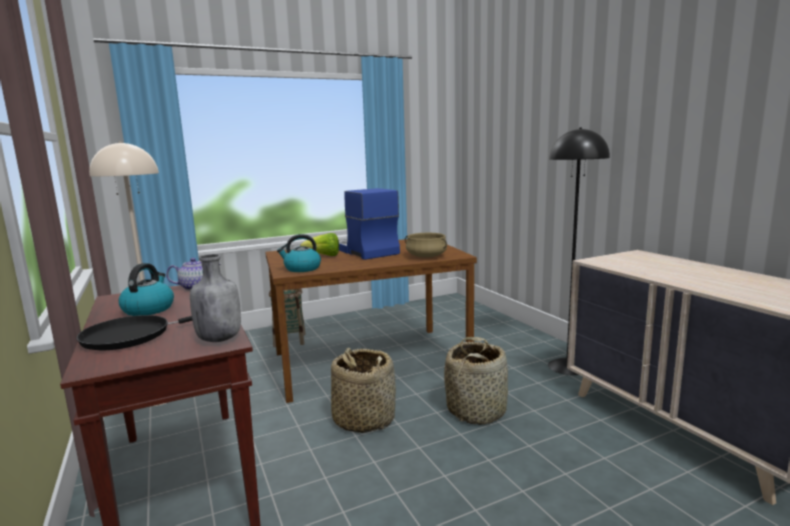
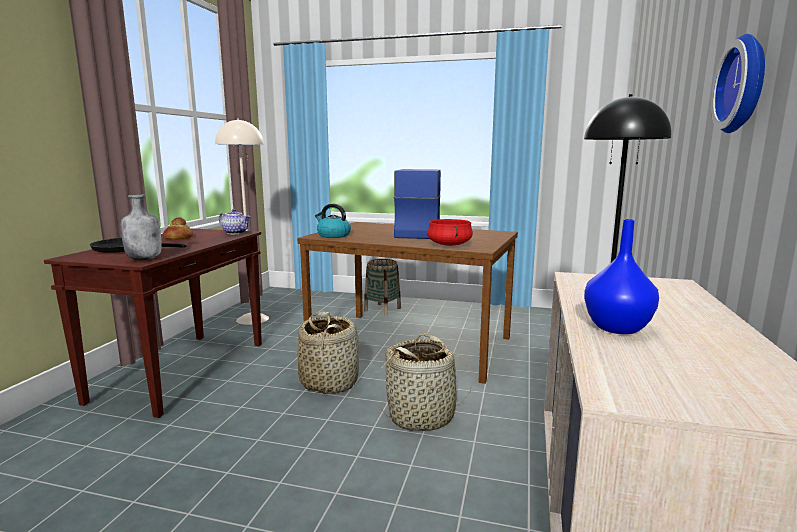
camera: 40 degrees right, 0 degrees up
kettle [119,263,174,316] -> bread [163,217,193,239]
lettuce [300,233,339,256] -> none
beige cooking pot [405,233,447,258] -> red cooking pot [427,219,473,246]
none -> blue vase [584,219,659,334]
none -> wall clock [711,34,765,133]

